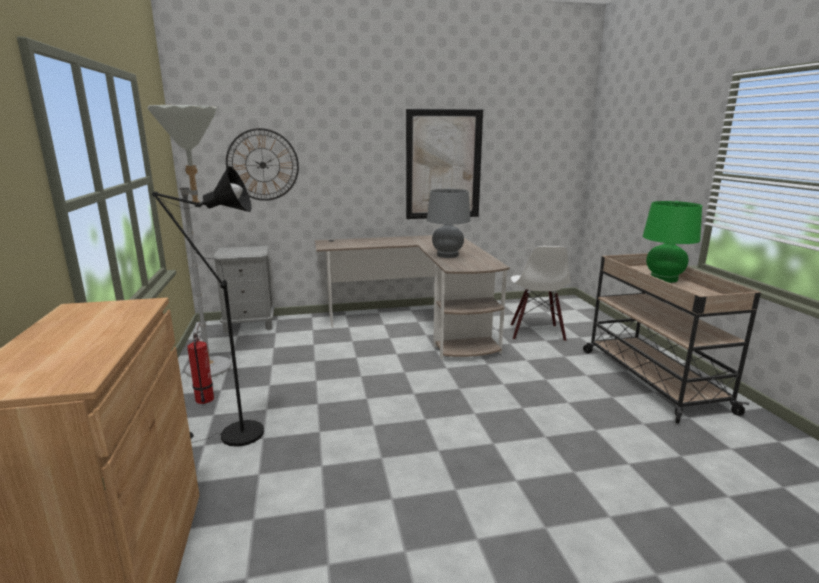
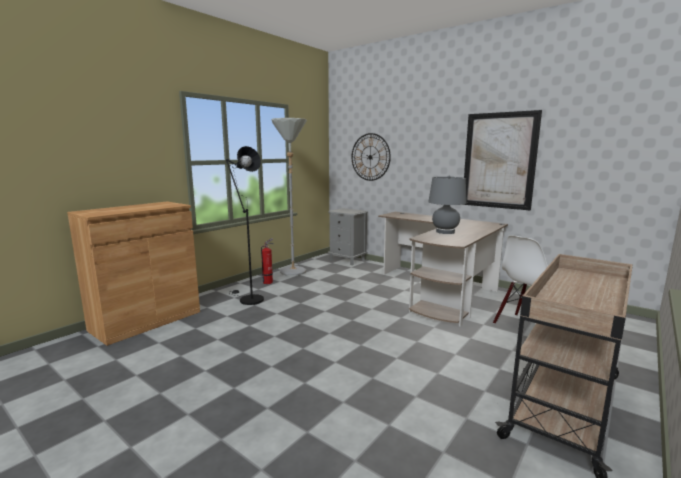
camera: 50 degrees right, 5 degrees down
green table lamp [643,201,702,283] -> none

